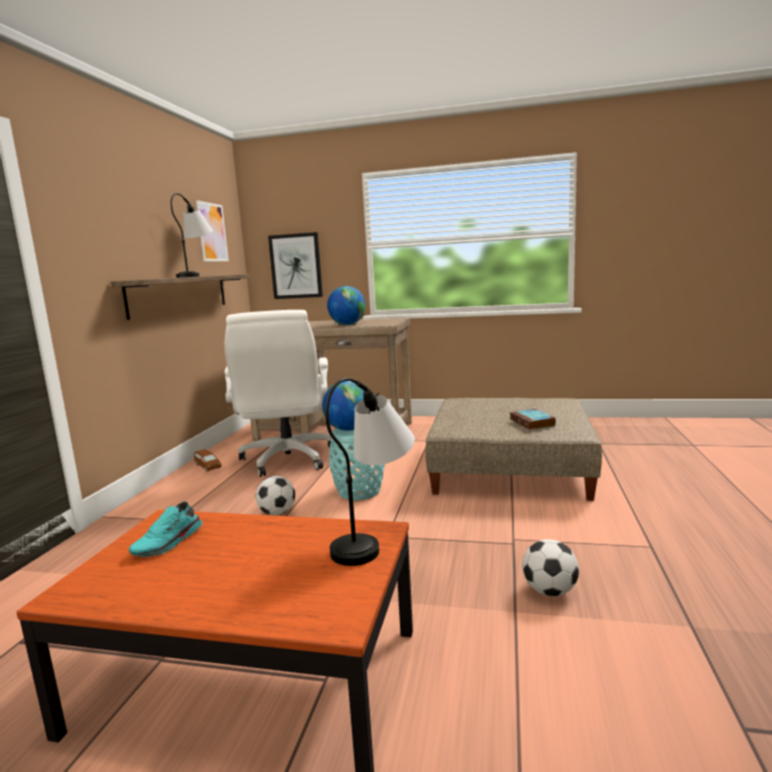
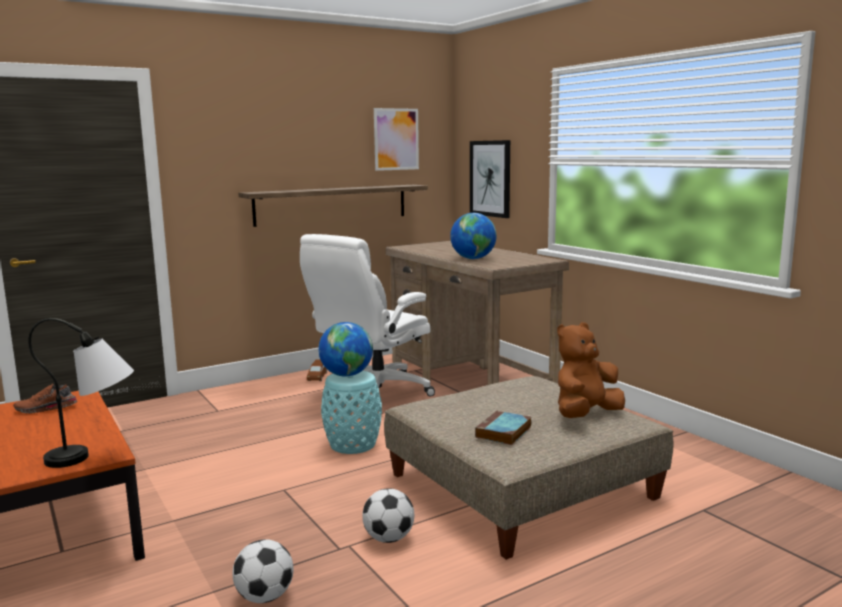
camera: 45 degrees right, 0 degrees up
turquoise shoe [128,501,202,557] -> brown shoe [13,384,78,414]
table lamp [171,193,213,278] -> none
football [256,476,295,515] -> football moved to [362,488,414,543]
none -> brown plush toy [557,322,625,418]

